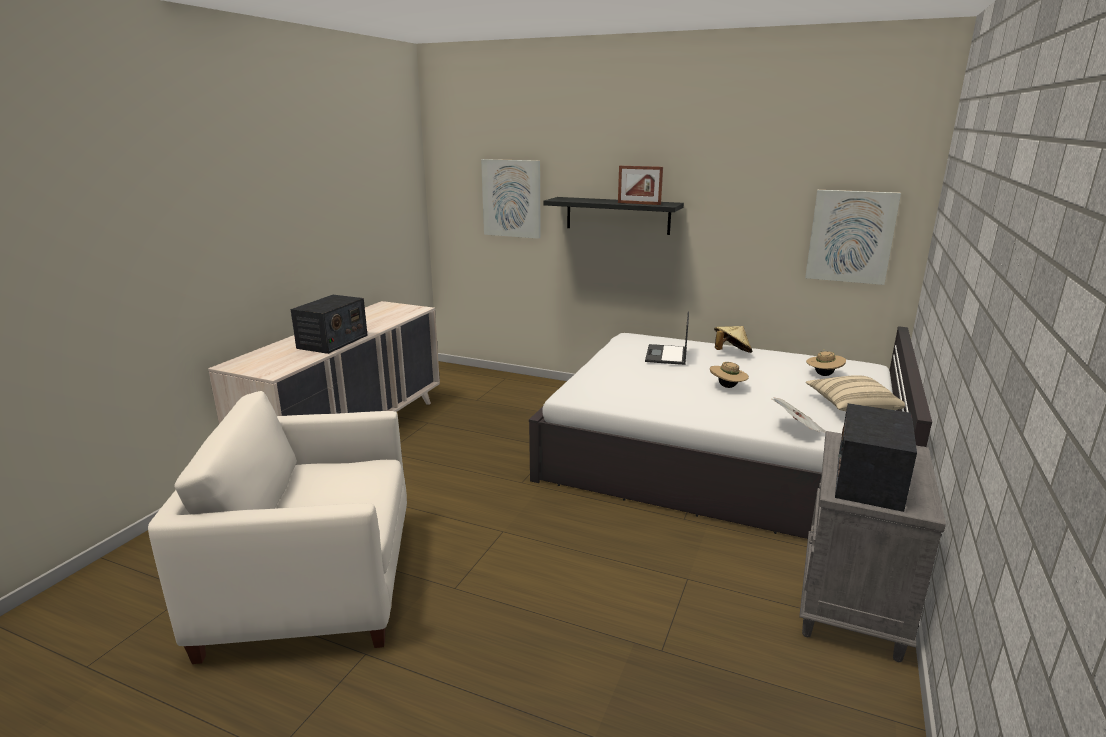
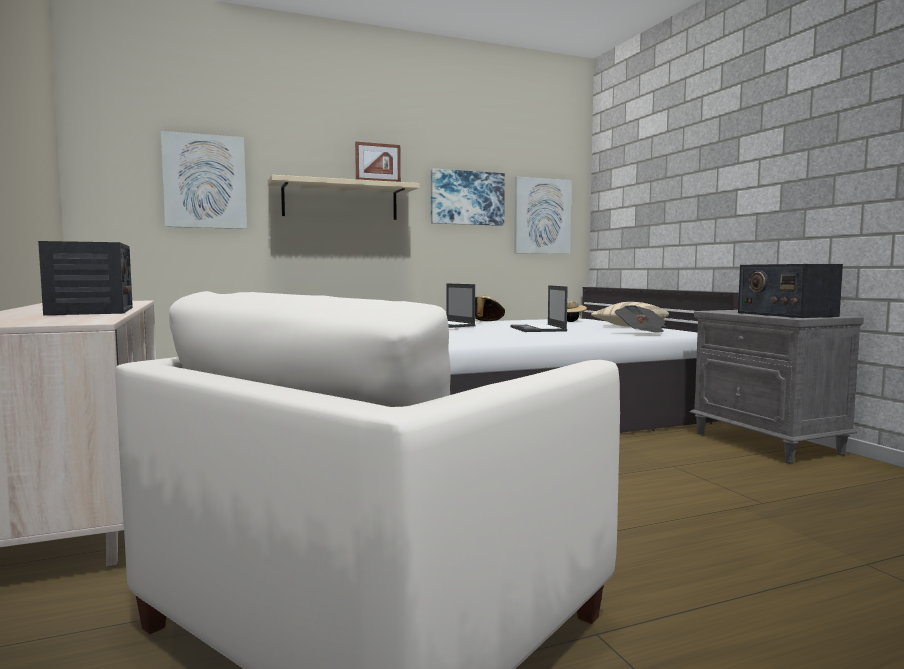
camera: 45 degrees left, 15 degrees down
black shelf [543,197,684,235] -> beige shelf [268,175,419,220]
beige hat [710,362,749,388] -> laptop [510,285,568,332]
none -> picture [431,169,505,226]

